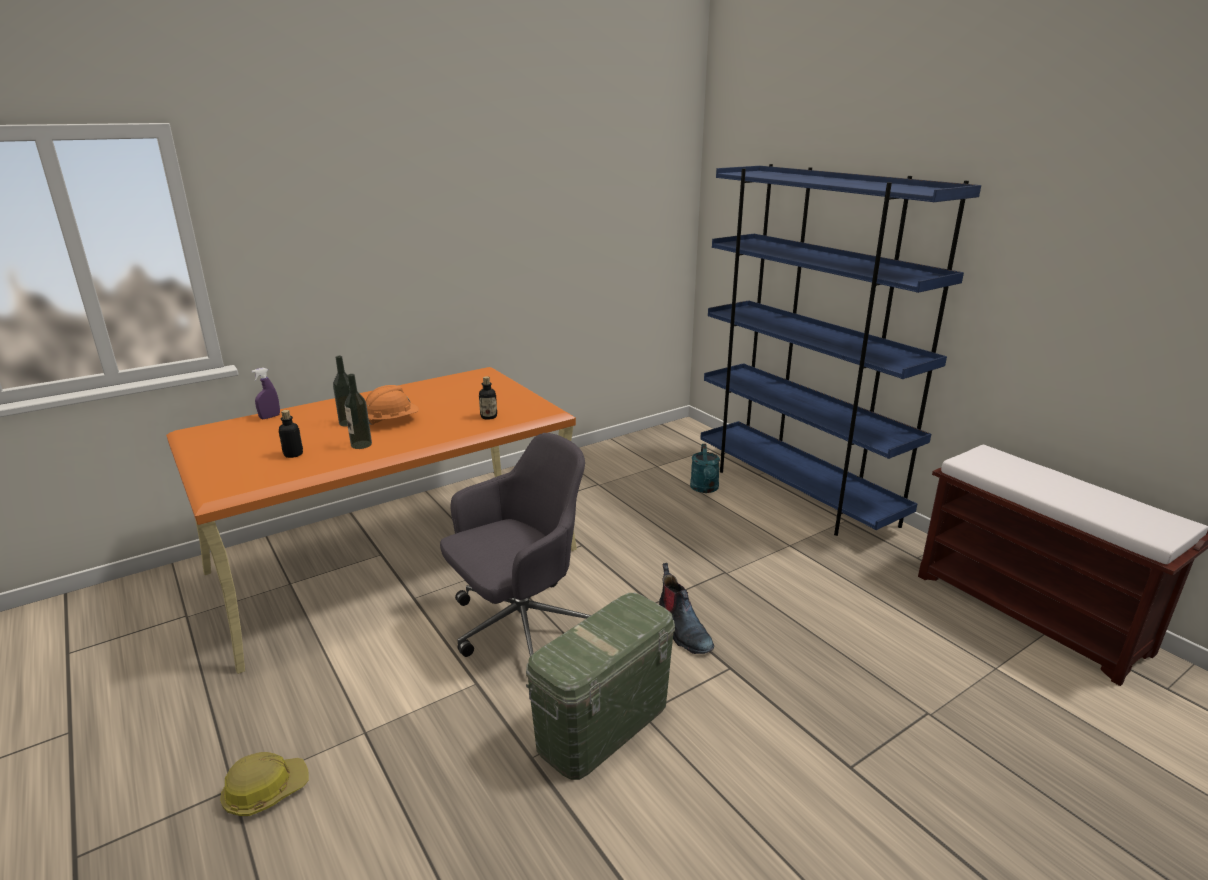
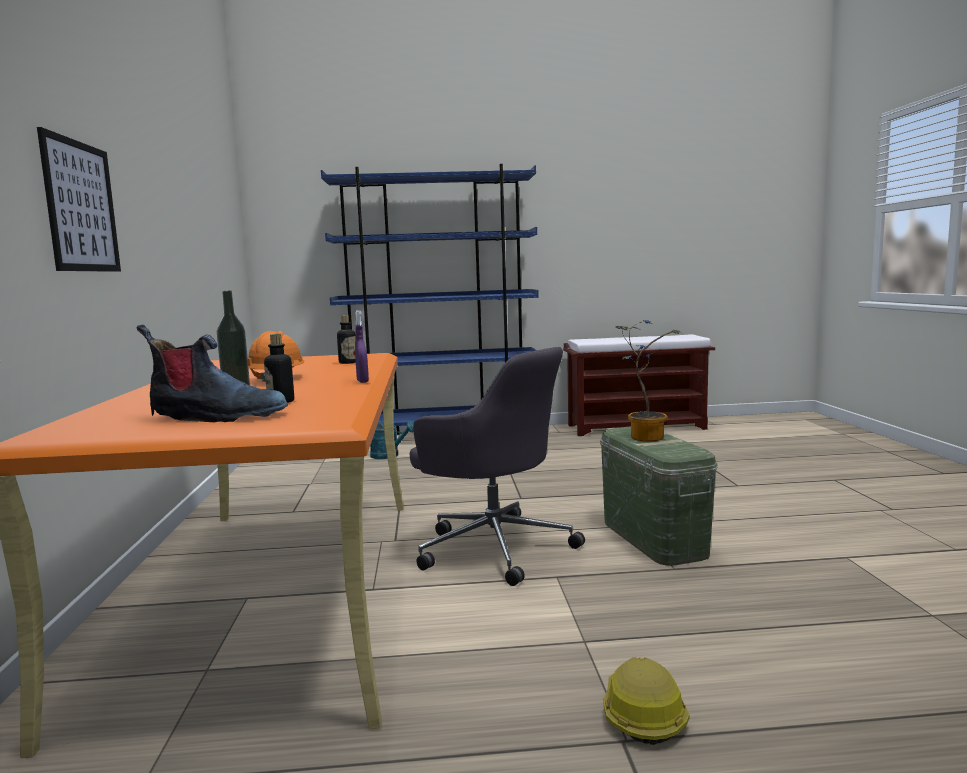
camera: 60 degrees left, 15 degrees down
purple spray bottle [252,368,280,419] -> purple spray bottle moved to [355,310,369,383]
bottle [344,374,372,449] -> none
grey office chair [440,433,591,657] -> grey office chair turned 135 degrees clockwise [410,347,585,586]
boot [659,563,714,654] -> boot moved to [136,325,288,422]
none -> picture [37,127,121,272]
none -> potted plant [615,320,682,442]

